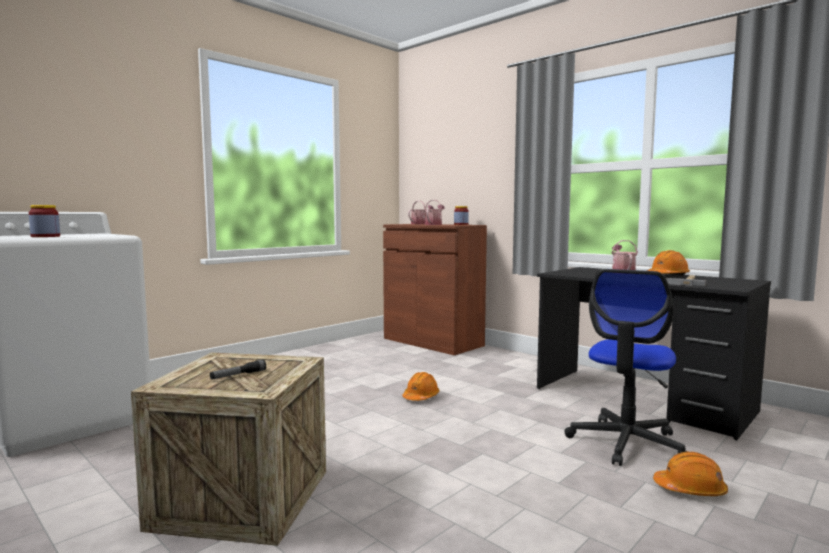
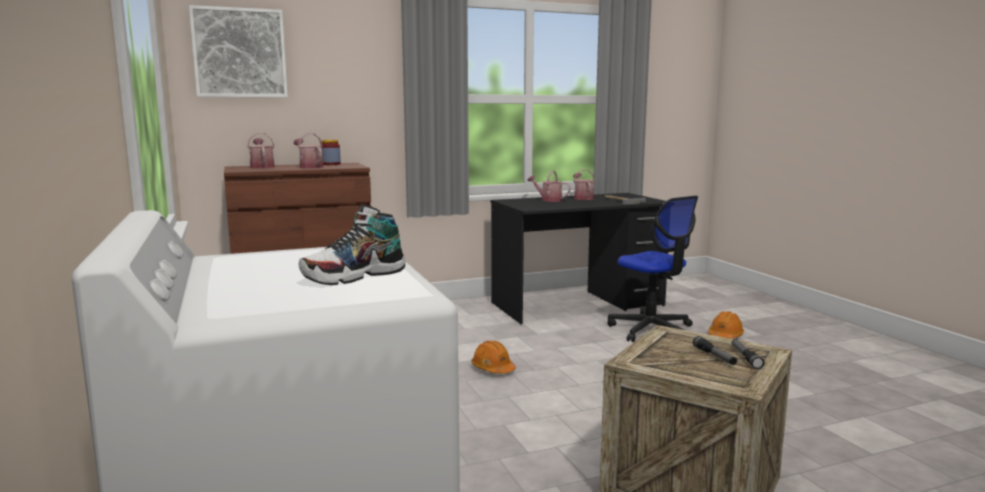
camera: 65 degrees left, 5 degrees up
jar [29,205,60,237] -> shoe [298,204,405,285]
orange hard hat [647,250,690,276] -> watering can [573,170,595,200]
none -> picture [189,5,288,97]
none -> flashlight [732,339,765,369]

